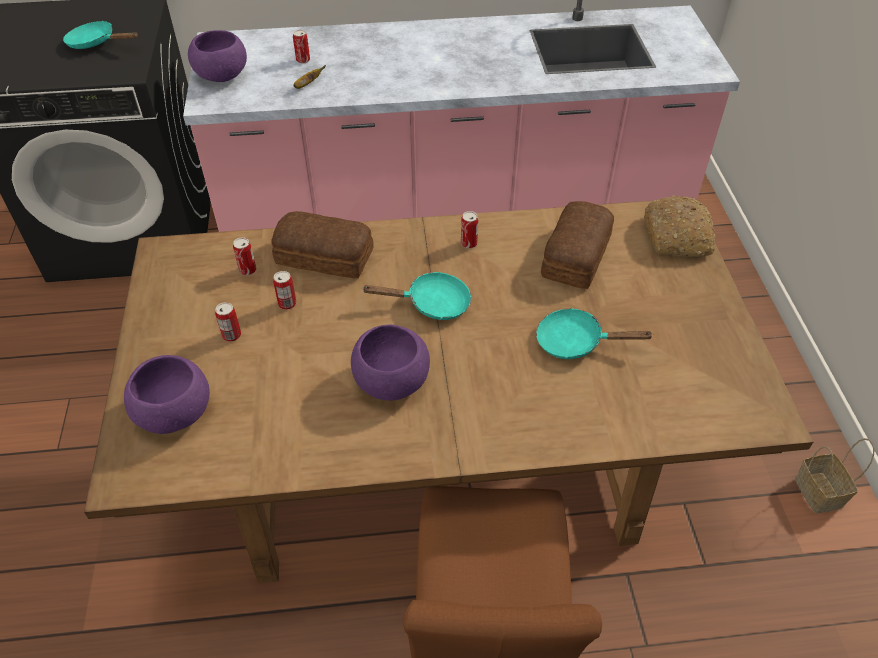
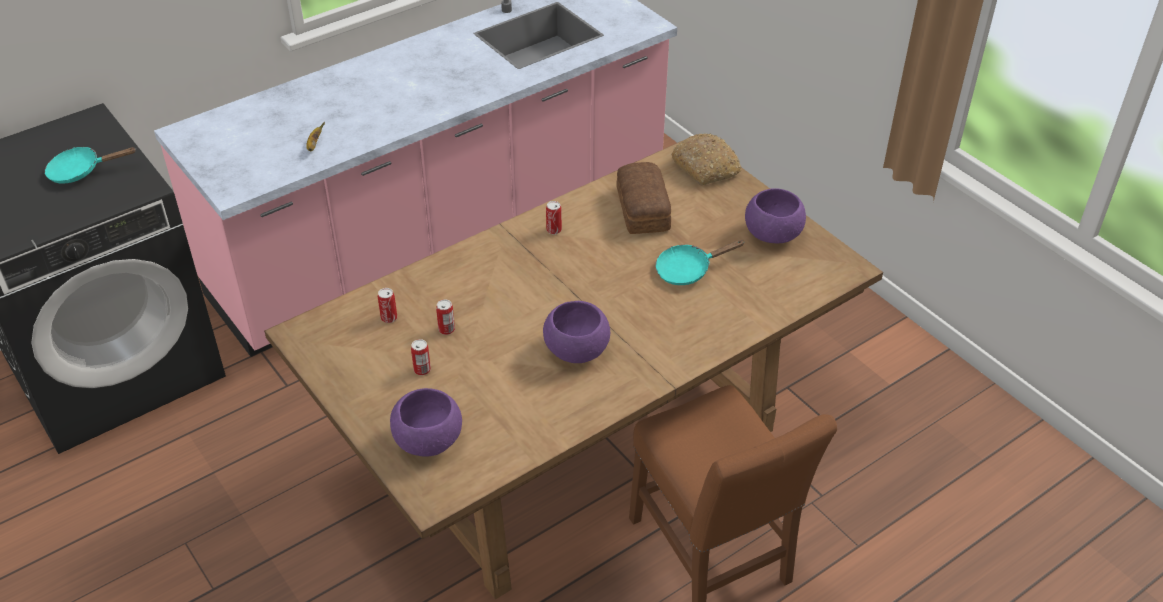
camera: 30 degrees left, 5 degrees down
purple bowl [188,30,247,82] -> purple bowl moved to [745,189,806,243]
bread [271,211,374,278] -> none
can [293,30,310,63] -> none
turquoise frying pan [362,272,471,320] -> none
basket [795,438,874,513] -> none

